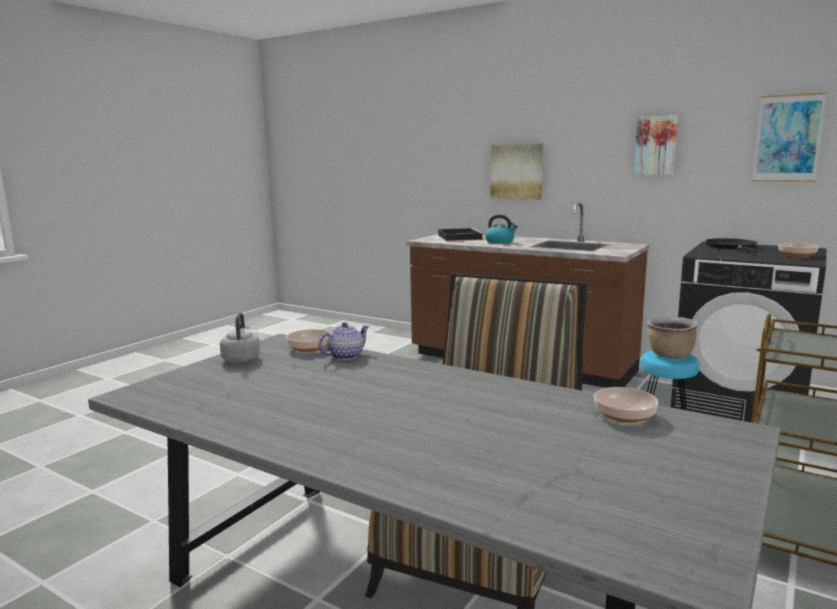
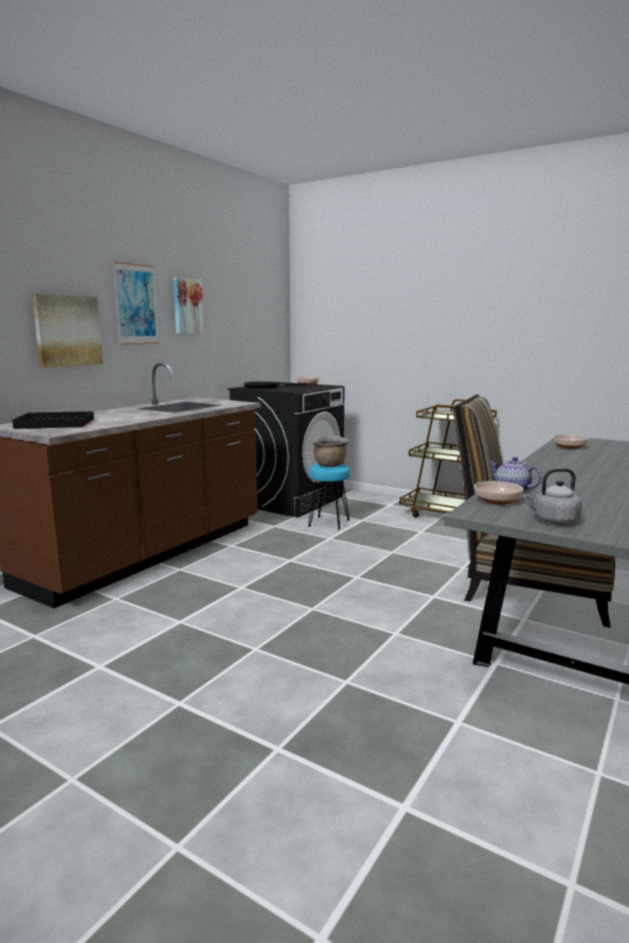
camera: 90 degrees left, 0 degrees up
kettle [485,214,518,244] -> none
picture [752,92,827,182] -> picture moved to [112,261,159,345]

